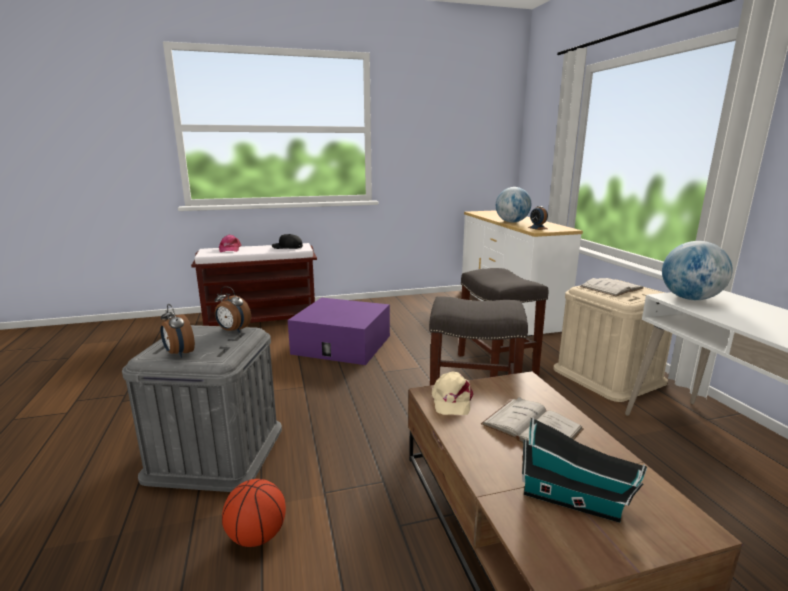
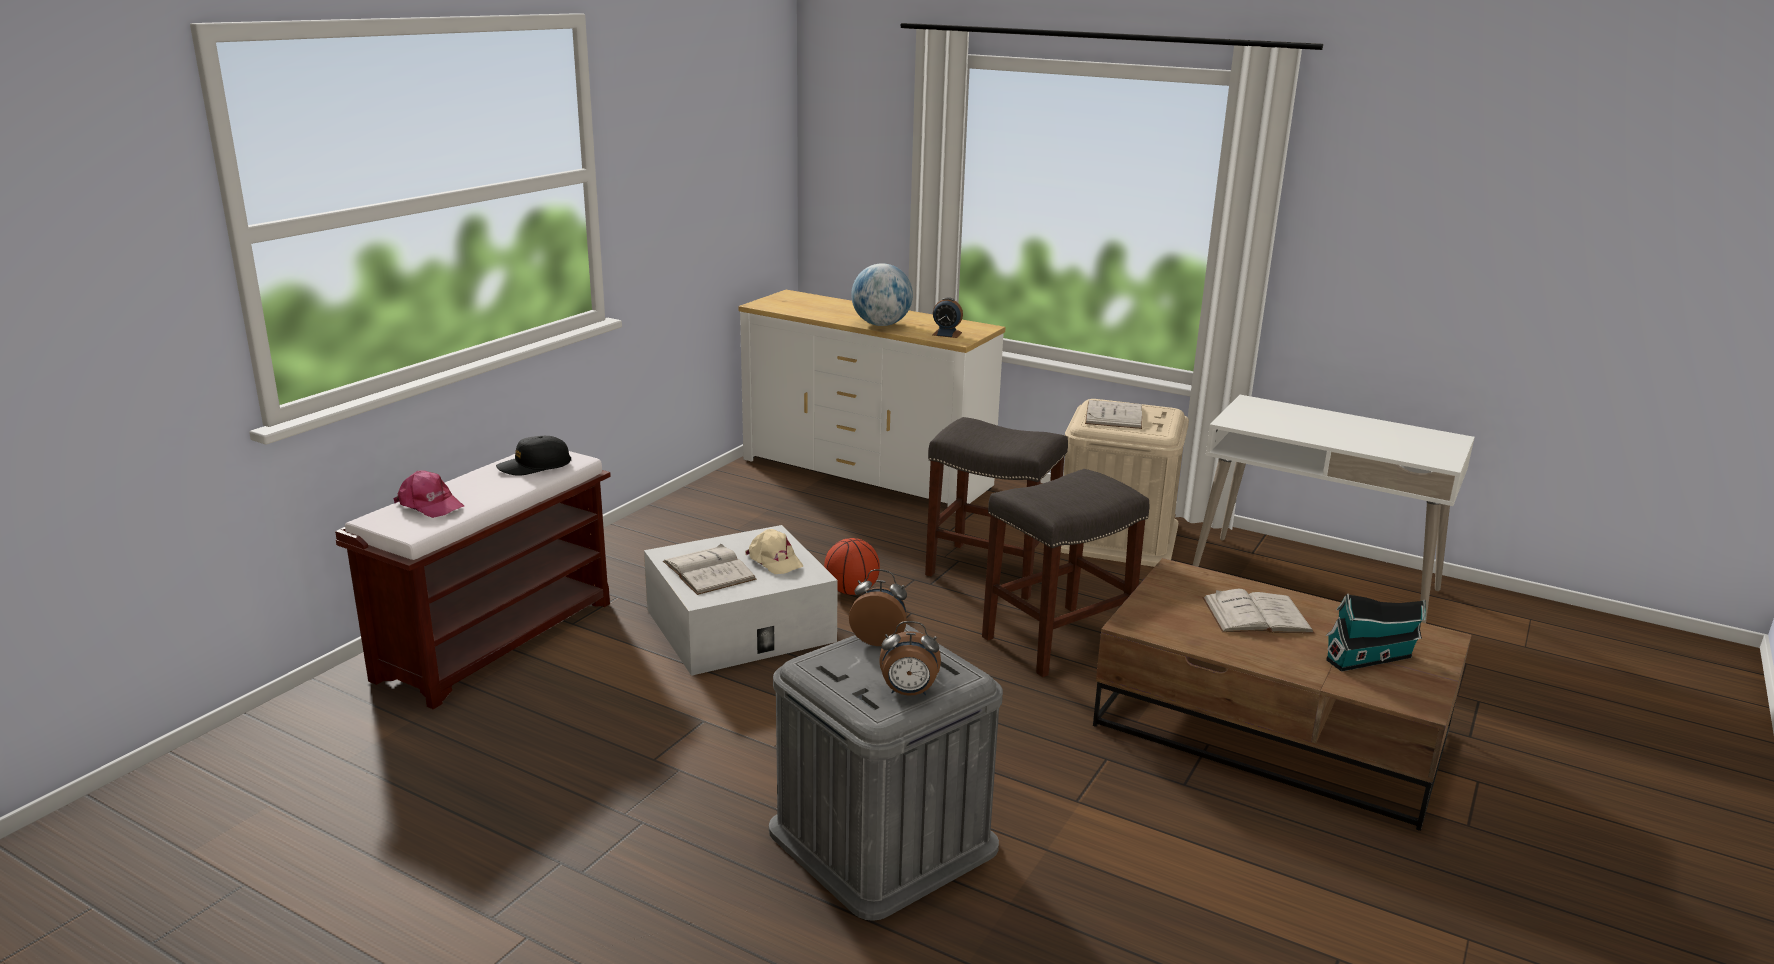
camera: 45 degrees left, 5 degrees up
alarm clock [215,286,251,333] -> alarm clock turned 150 degrees counterclockwise [849,569,907,646]
basketball [222,479,286,547] -> basketball moved to [824,538,880,595]
purple storage box [288,298,390,365] -> white storage box [644,525,838,676]
beige cap [432,371,474,415] -> beige cap moved to [745,529,803,574]
globe [662,241,733,300] -> none
none -> white book [663,544,757,595]

